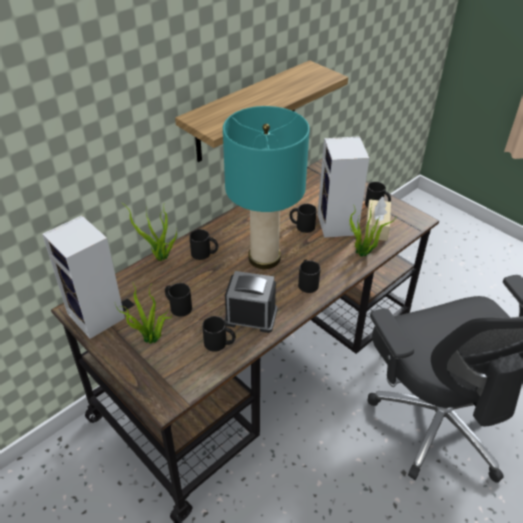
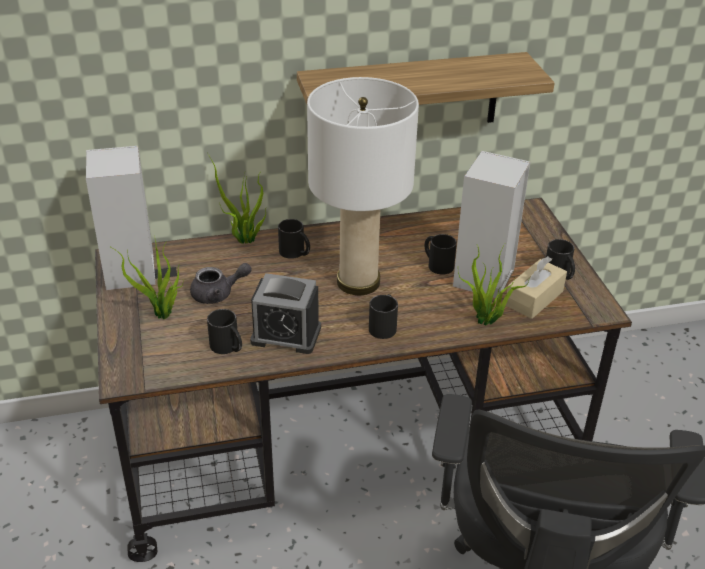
camera: 30 degrees right, 5 degrees down
black mug [165,283,192,317] -> grey teapot [190,263,252,304]
turquoise table lamp [223,106,310,269] -> white table lamp [307,77,419,295]
alarm clock [224,271,278,333] -> alarm clock turned 150 degrees clockwise [250,273,321,354]

